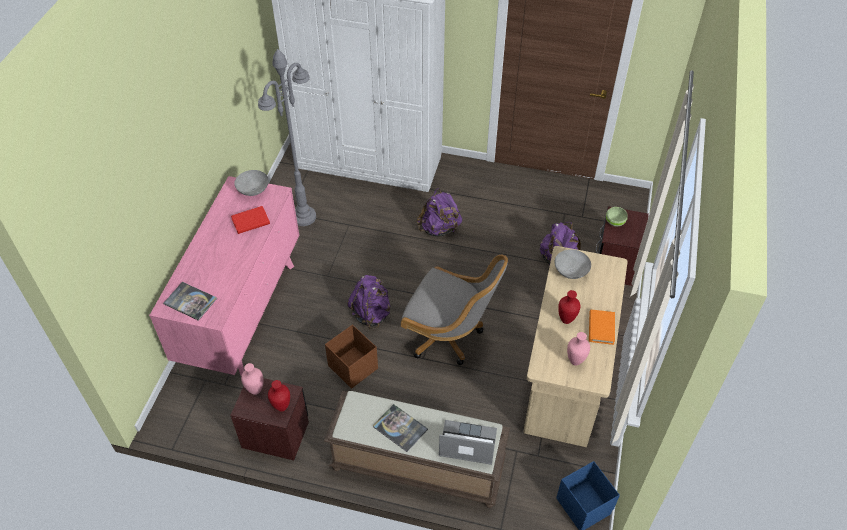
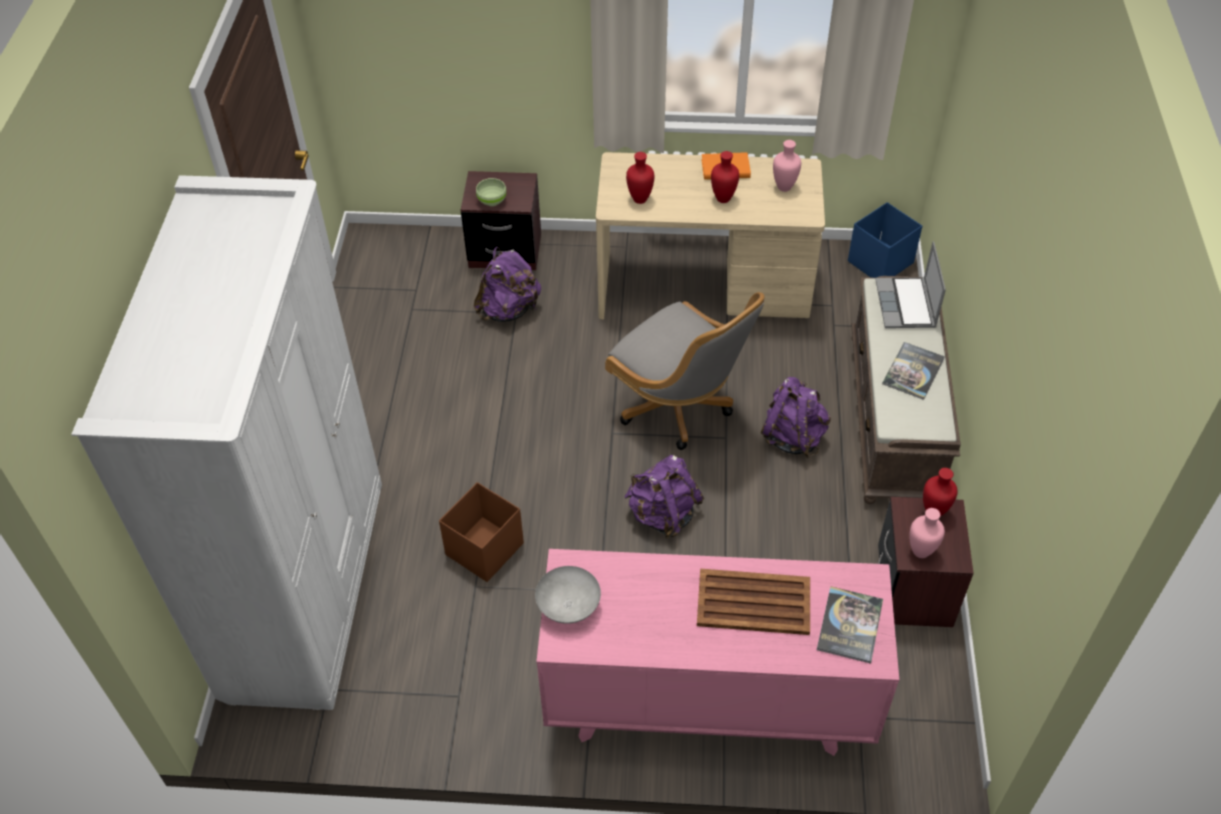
camera: 100 degrees left, 0 degrees up
red book [231,206,270,234] -> none
grey floor lamp [258,49,316,226] -> none
brown storage box [325,325,378,389] -> brown storage box moved to [439,482,524,582]
grey office chair [401,255,508,365] -> grey office chair turned 120 degrees clockwise [605,292,764,450]
purple backpack [417,188,462,236] -> purple backpack moved to [761,377,831,458]
grey bowl [555,249,591,279] -> red vase [626,152,654,204]
none -> brown tray [697,569,810,635]

